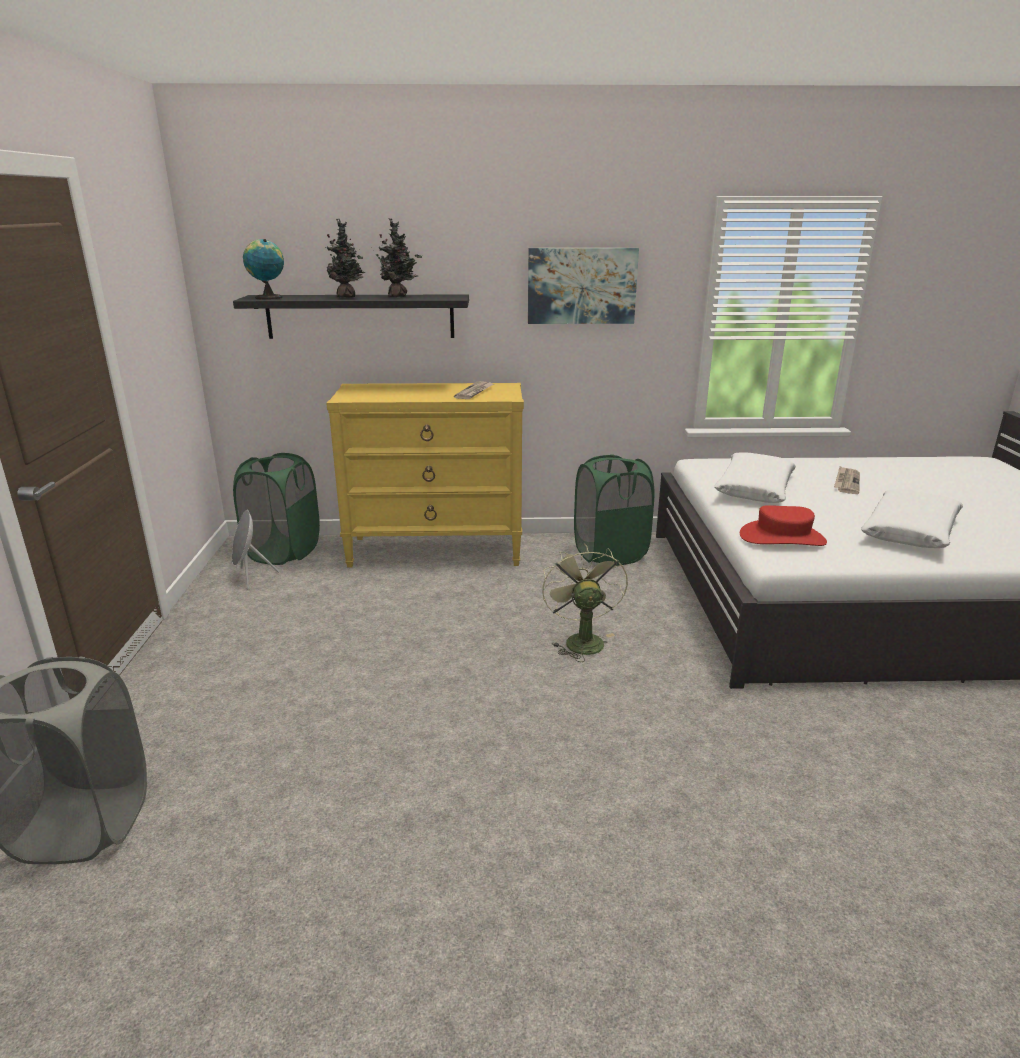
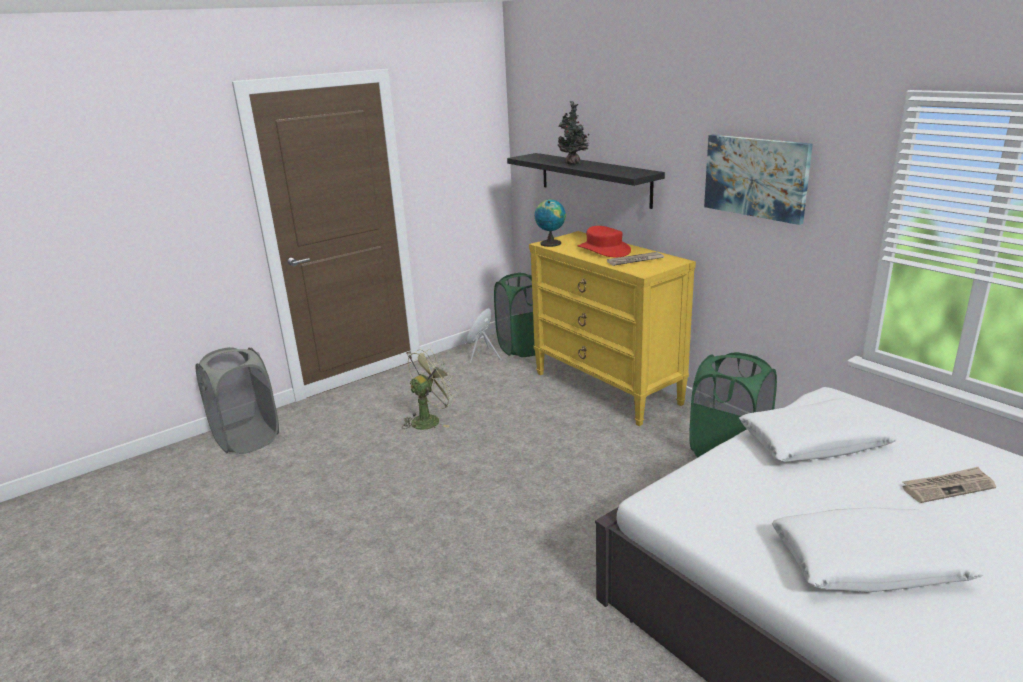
camera: 55 degrees right, 0 degrees up
globe [243,239,284,300] -> globe moved to [535,200,566,247]
potted plant [371,218,422,297] -> none
green fan [542,544,628,662] -> green fan moved to [402,349,458,430]
red hat [740,505,827,546] -> red hat moved to [577,226,631,257]

